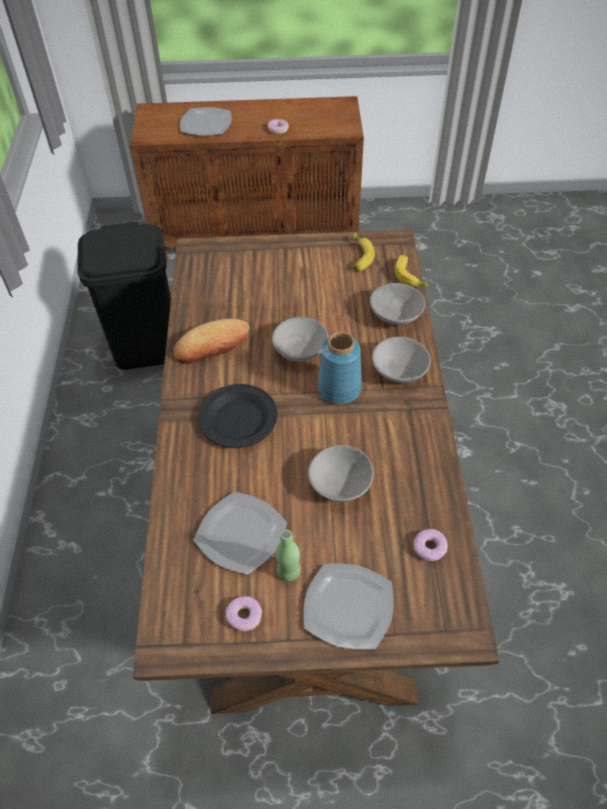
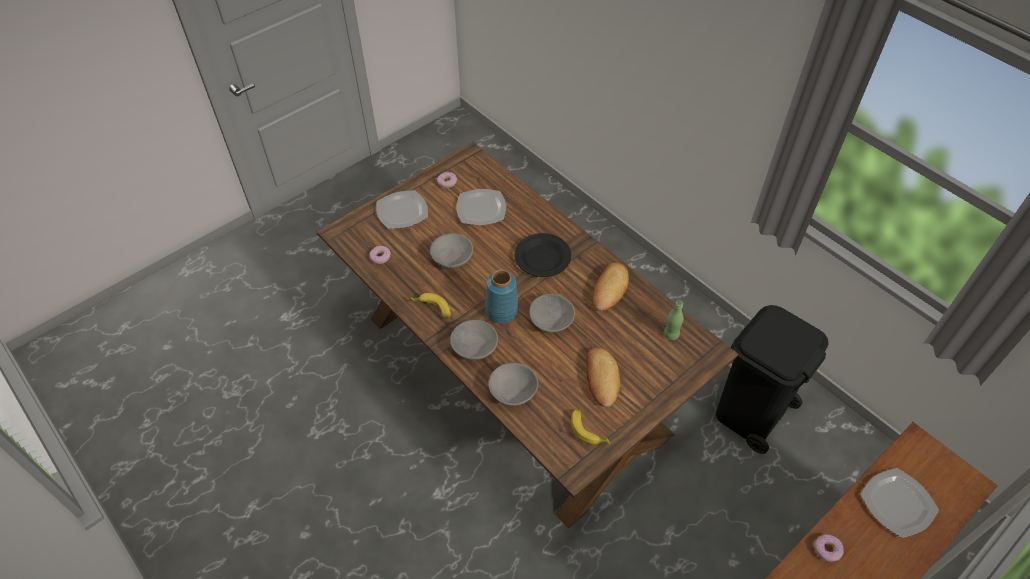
camera: 140 degrees right, 0 degrees up
green bottle [275,530,301,581] -> green bottle moved to [664,300,683,340]
banana [395,255,428,288] -> banana moved to [410,293,451,320]
none -> bread [586,347,620,407]

